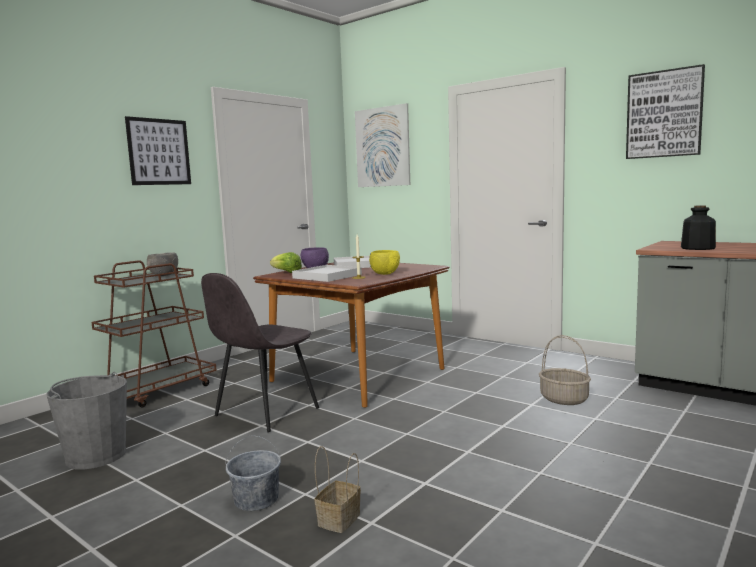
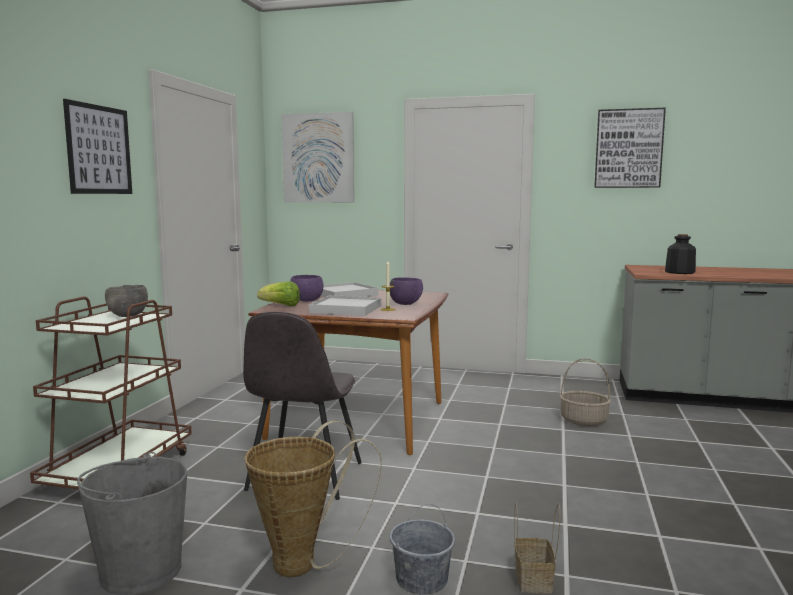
camera: 25 degrees left, 0 degrees up
yellow bowl [369,250,400,275] -> purple bowl [390,277,423,305]
none -> basket [244,420,381,577]

